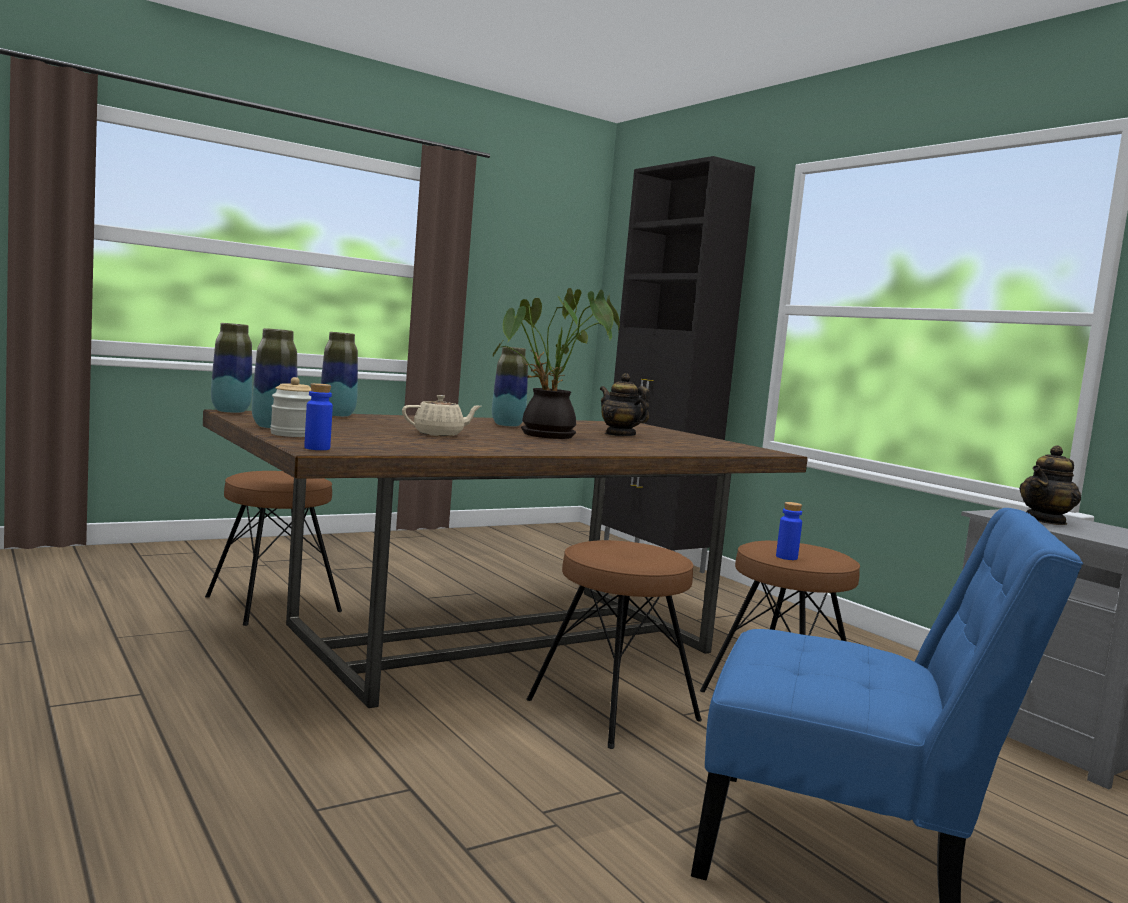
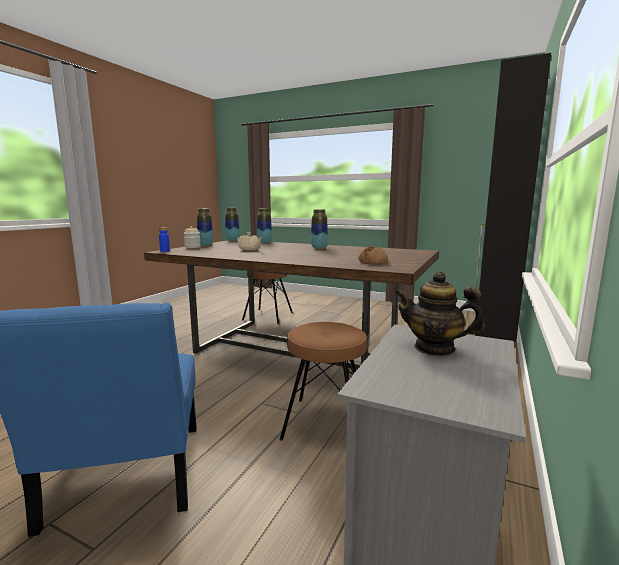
camera: 60 degrees right, 5 degrees up
potted plant [492,288,620,439] -> none
brown stool [526,540,702,749] -> none
teapot [600,373,650,436] -> none
blue bottle [776,502,802,560] -> none
none -> bread [358,246,388,264]

